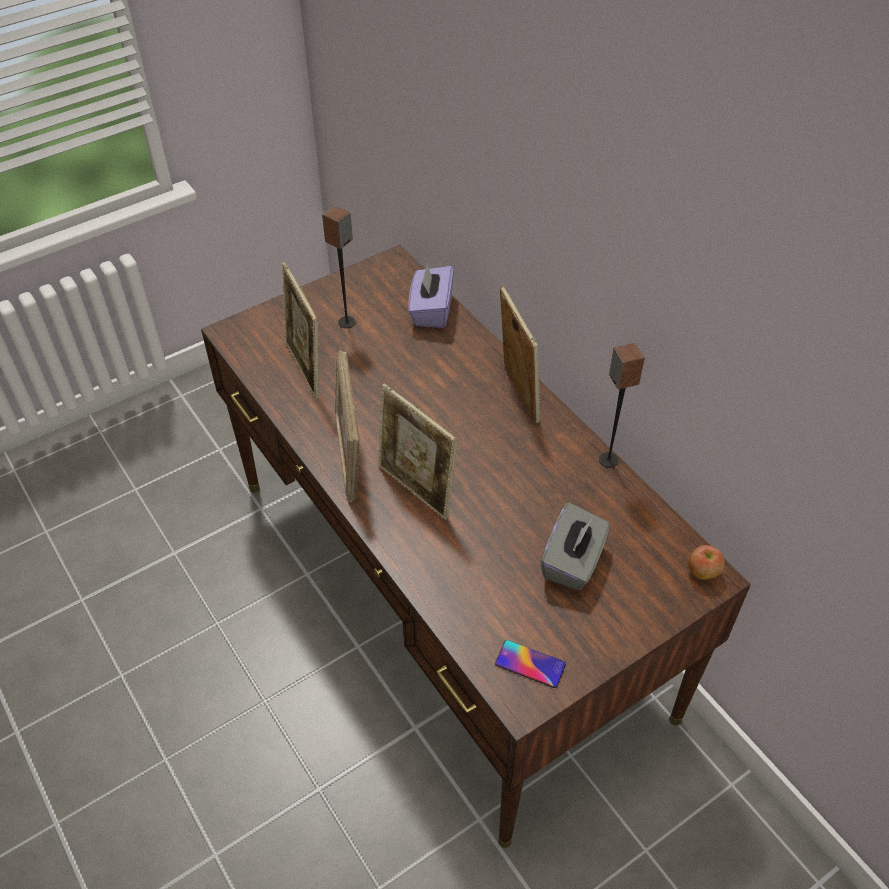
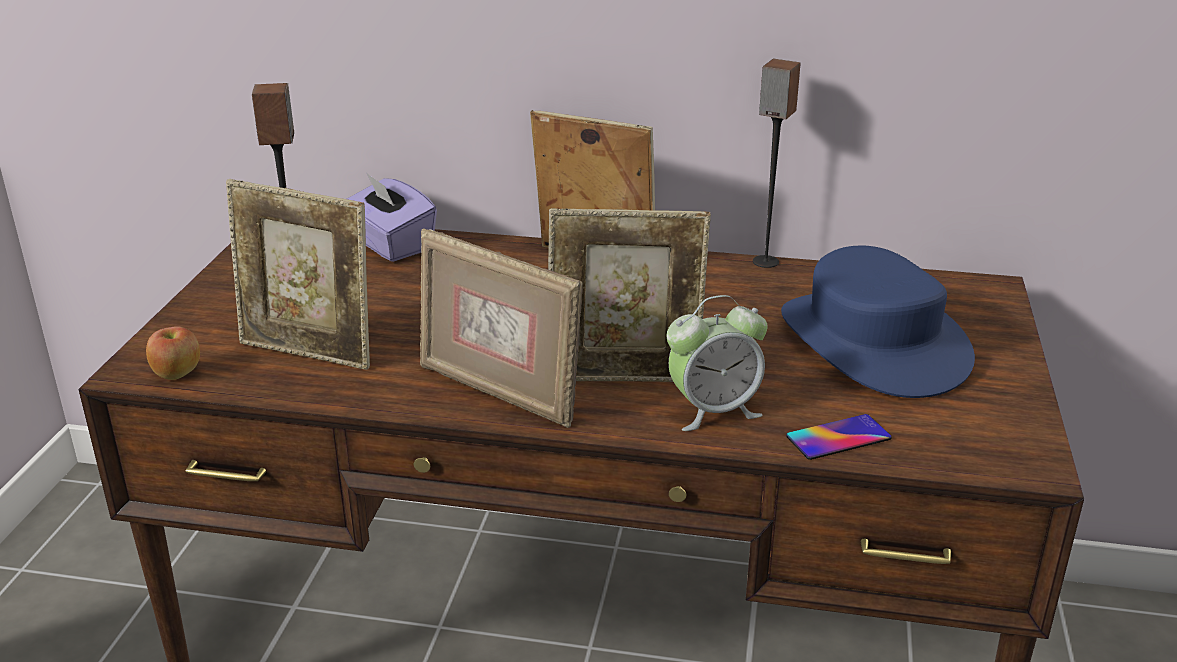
camera: 45 degrees left, 20 degrees down
phone [495,640,566,688] -> phone moved to [786,414,892,460]
grey tissue box [541,502,610,590] -> blue hat [781,246,975,398]
apple [688,545,725,580] -> apple moved to [146,326,200,380]
none -> alarm clock [667,295,767,431]

